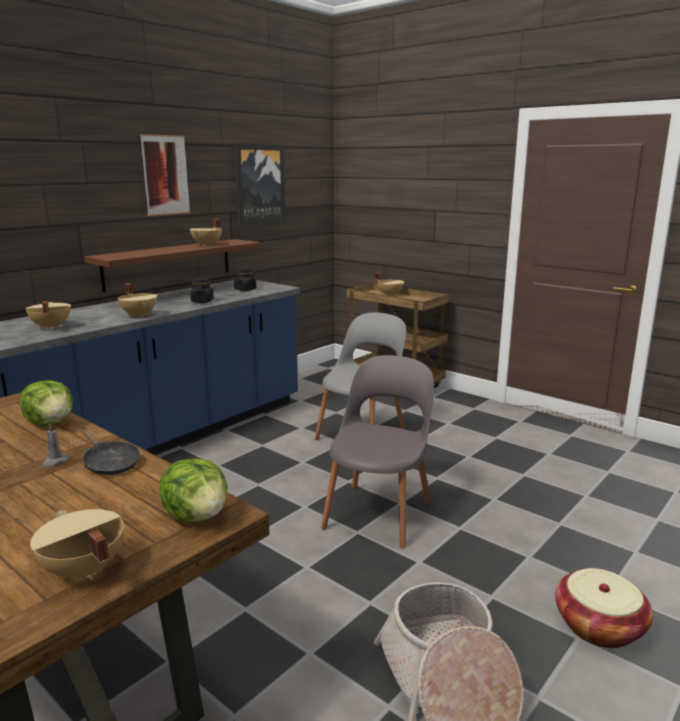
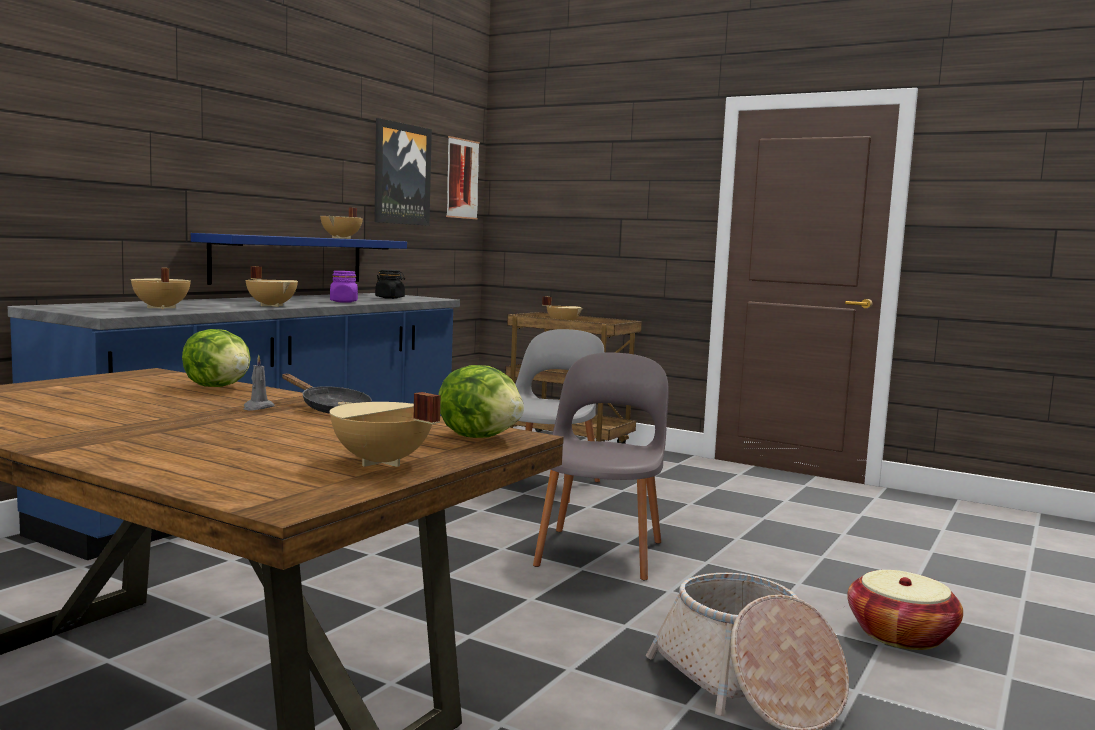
camera: 10 degrees left, 10 degrees down
brown shelf [85,239,261,293] -> blue shelf [191,233,407,285]
picture [140,134,190,216] -> picture moved to [446,136,480,219]
black jar [190,277,214,303] -> purple jar [330,271,358,303]

